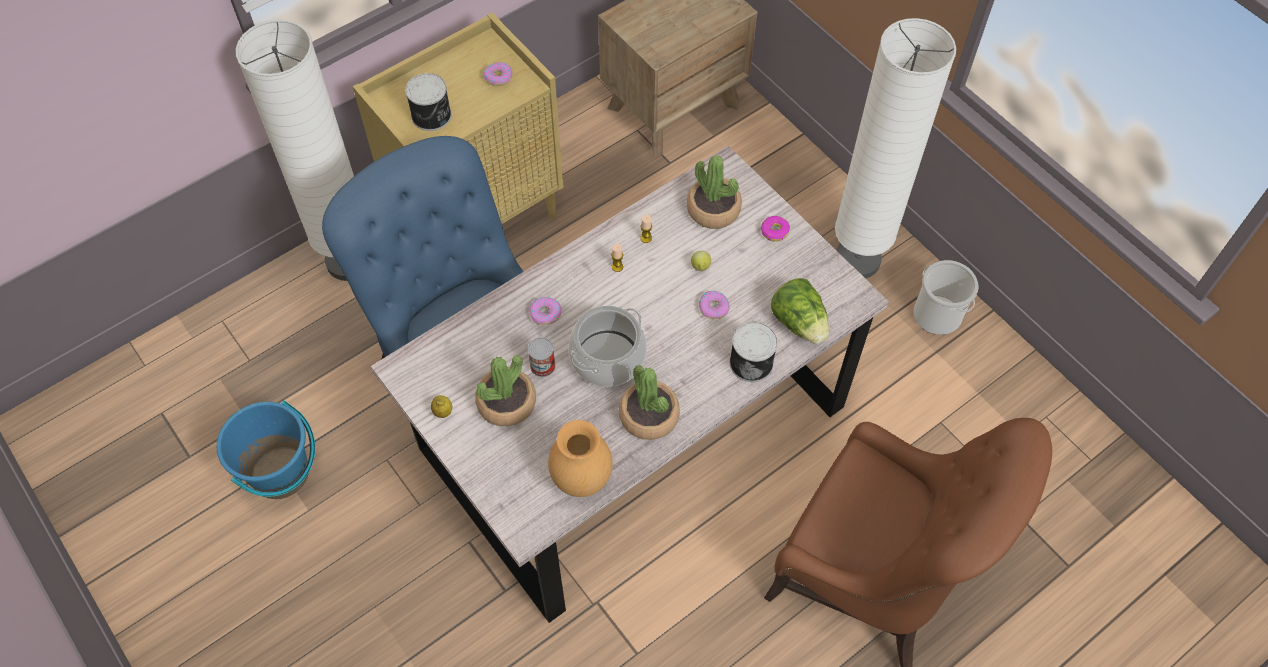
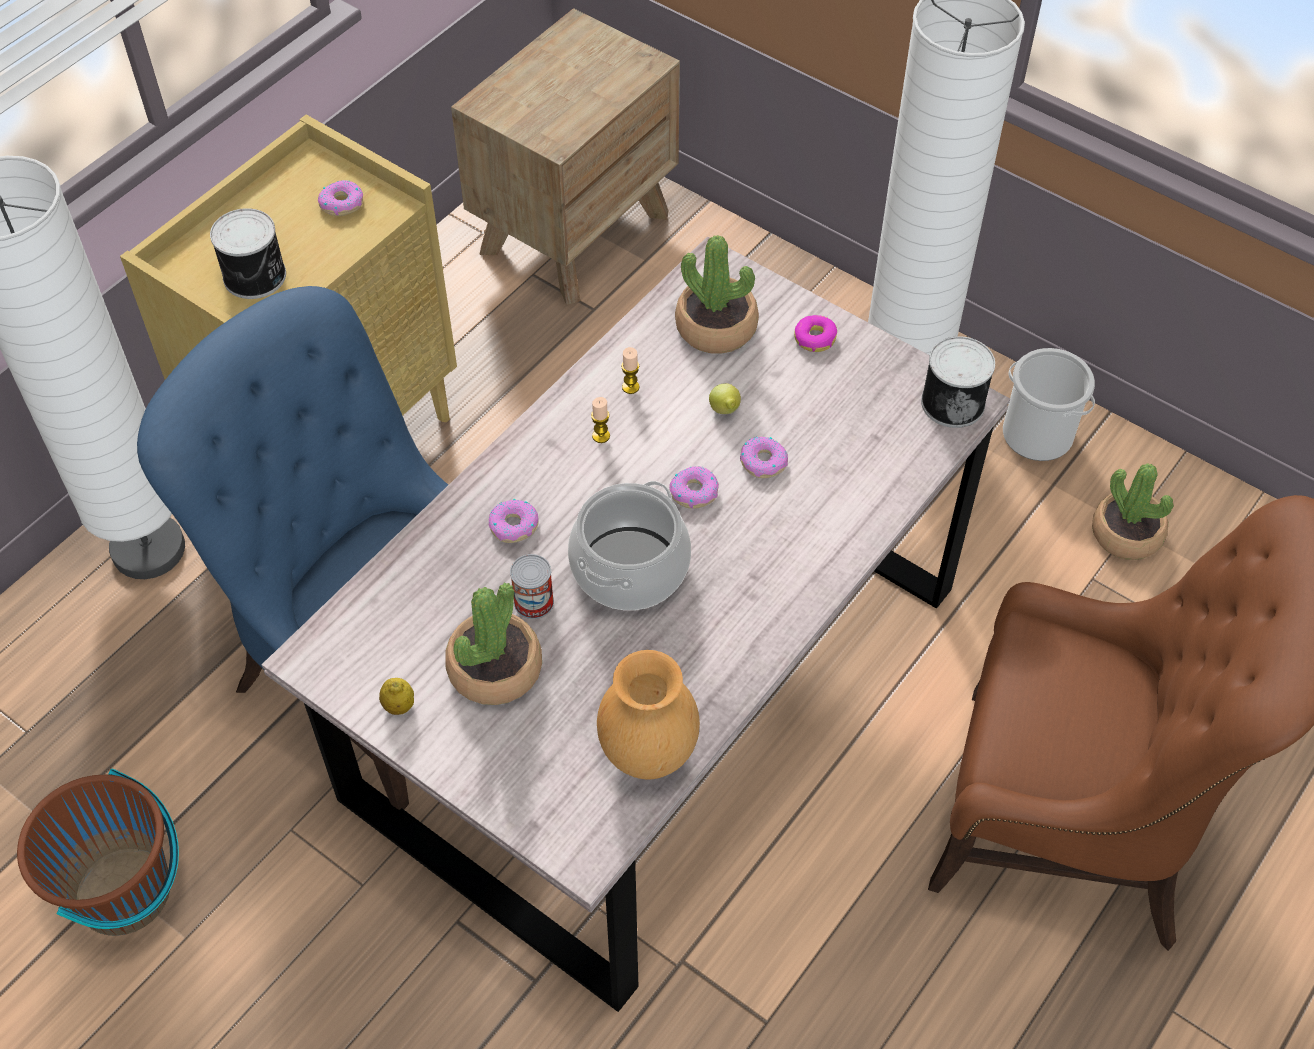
camera: 15 degrees left, 5 degrees down
blue bucket [217,400,315,499] -> brown bucket [17,769,179,936]
potted plant [619,365,680,440] -> potted plant moved to [1092,463,1174,560]
can [729,322,778,382] -> can moved to [921,336,995,428]
lettuce [771,278,829,344] -> none
none -> donut [669,466,719,509]

